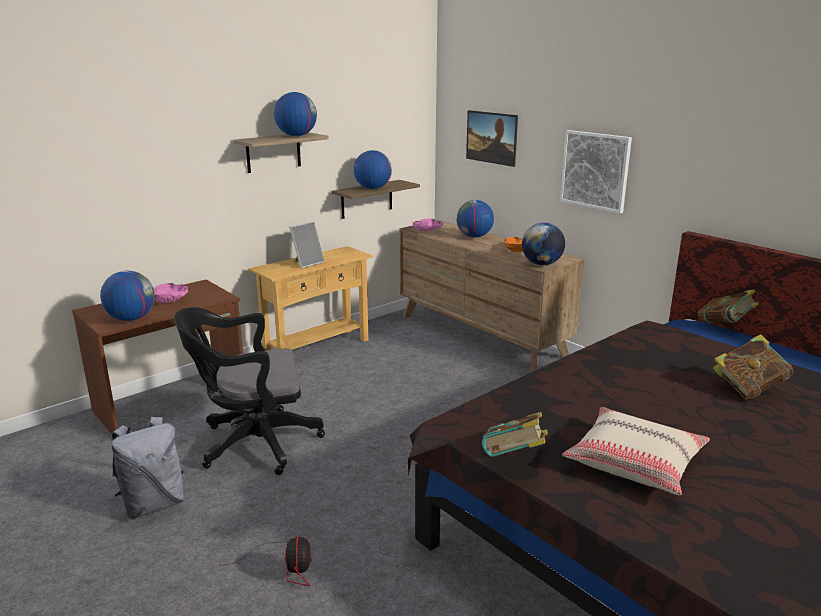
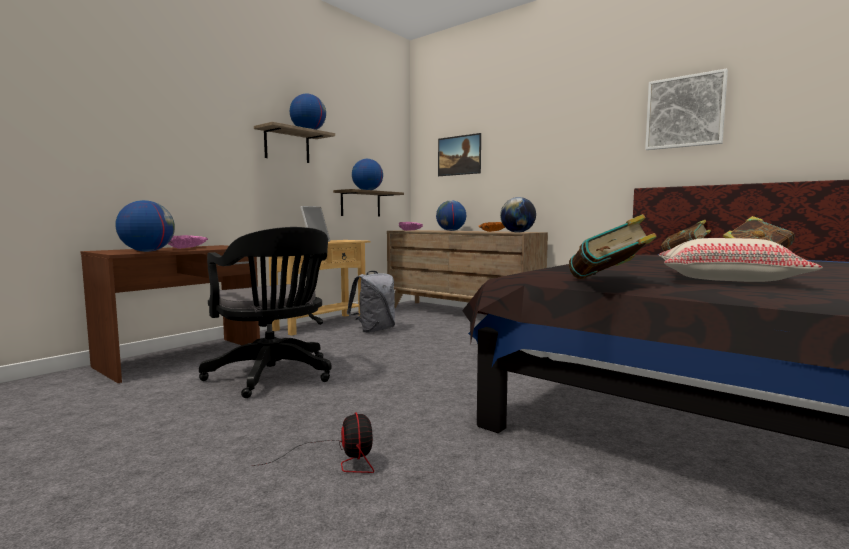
camera: 10 degrees left, 15 degrees down
grey backpack [112,417,184,518] -> grey backpack moved to [347,271,395,333]
black office chair [174,307,325,475] -> black office chair turned 105 degrees counterclockwise [199,227,332,398]
picture [560,130,632,213] -> picture moved to [645,68,728,150]

